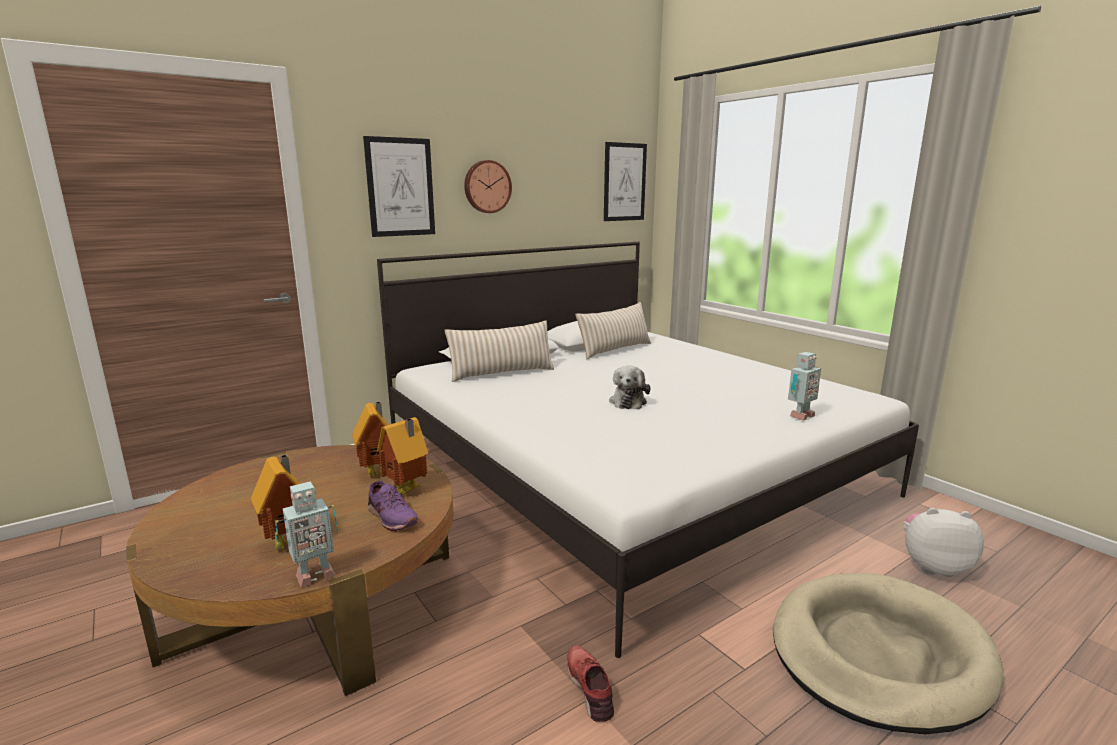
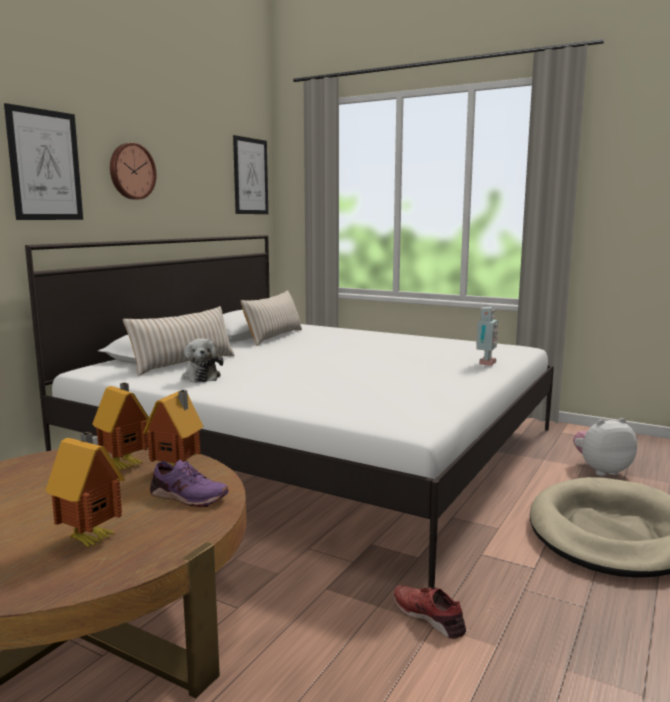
camera: 25 degrees left, 5 degrees down
toy robot [275,481,338,587] -> none
plush toy [609,365,650,409] -> plush toy moved to [182,338,223,383]

